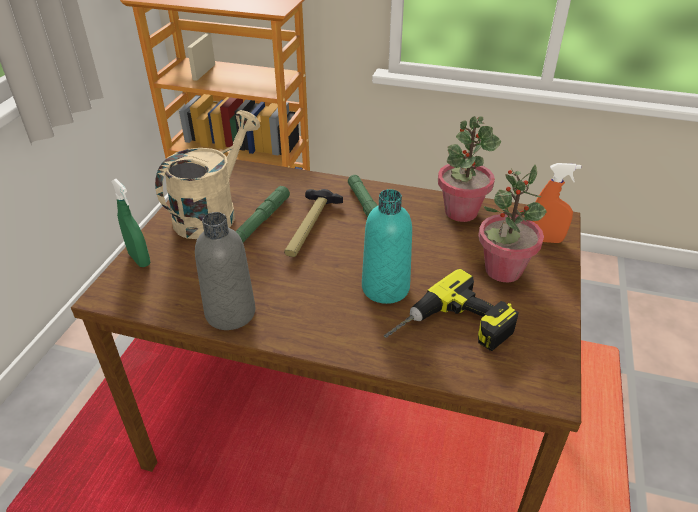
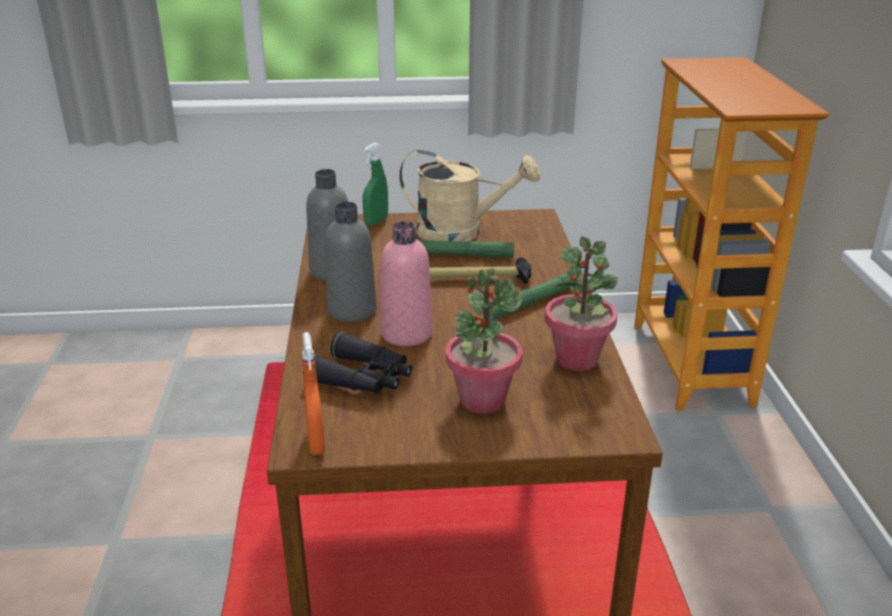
camera: 70 degrees right, 10 degrees down
turquoise bottle [362,189,412,304] -> pink bottle [381,221,432,346]
power drill [384,269,519,351] -> black binoculars [314,332,412,394]
orange spray bottle [533,163,581,243] -> orange spray bottle moved to [302,332,325,455]
none -> grey bottle [325,202,377,322]

